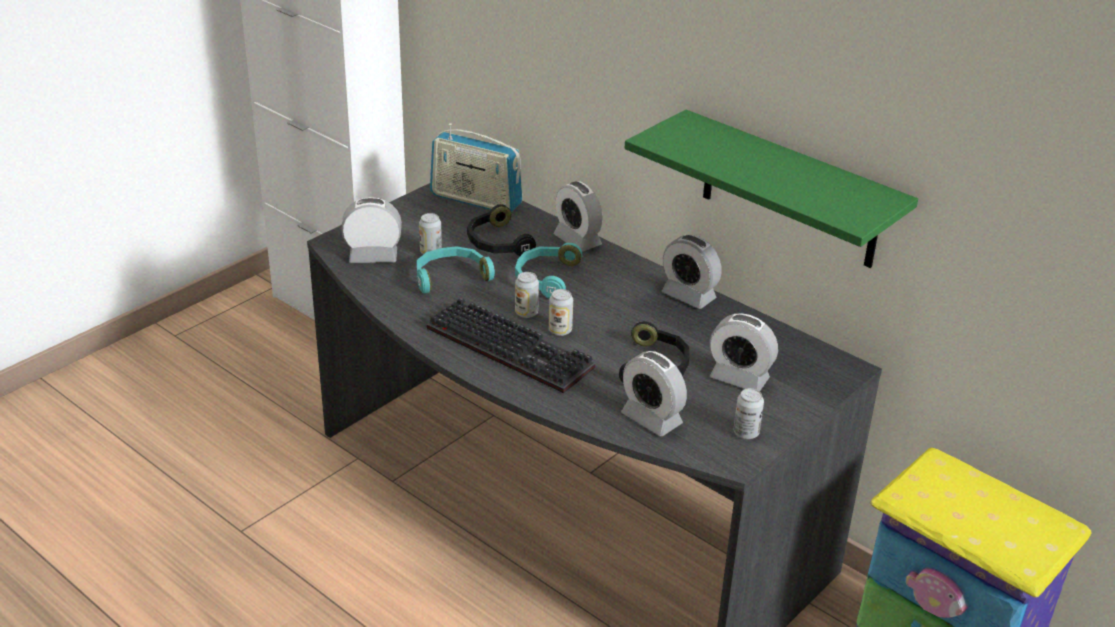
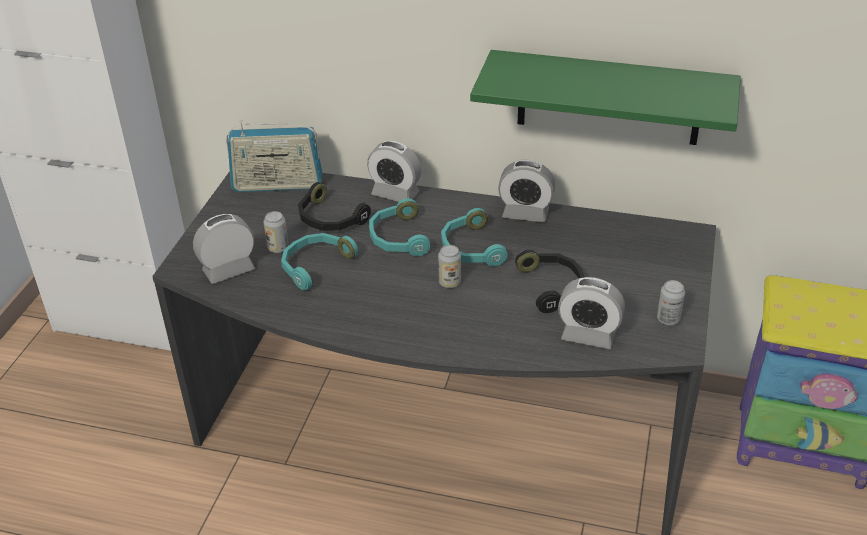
camera: 25 degrees left, 5 degrees up
keyboard [427,297,595,393] -> none
can [515,272,539,318] -> none
alarm clock [710,313,778,391] -> none
none -> turquoise headphones [441,208,507,266]

